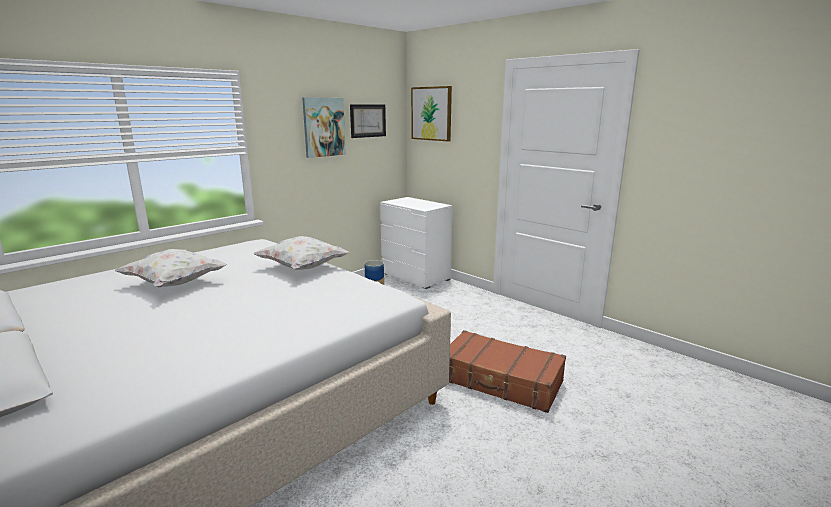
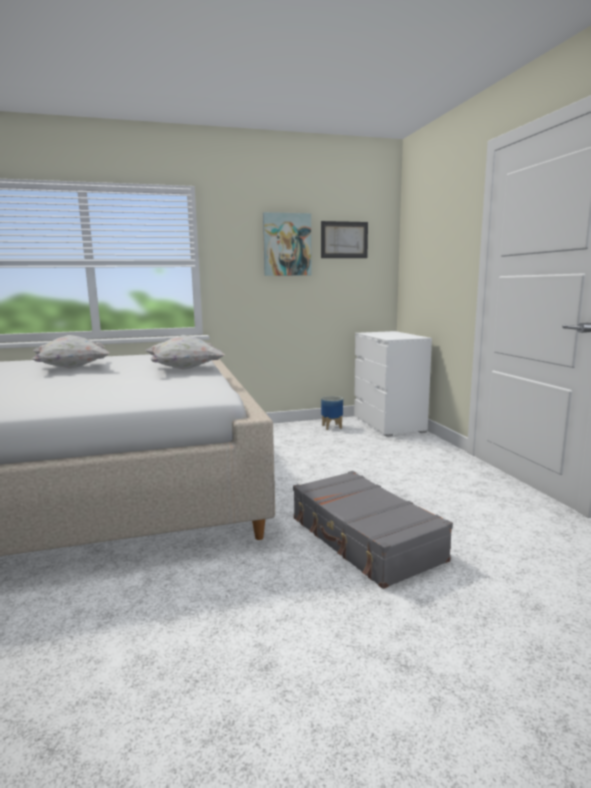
camera: 30 degrees right, 5 degrees down
picture [411,86,452,141] -> none
brown suitcase [449,330,566,413] -> grey suitcase [293,471,453,589]

